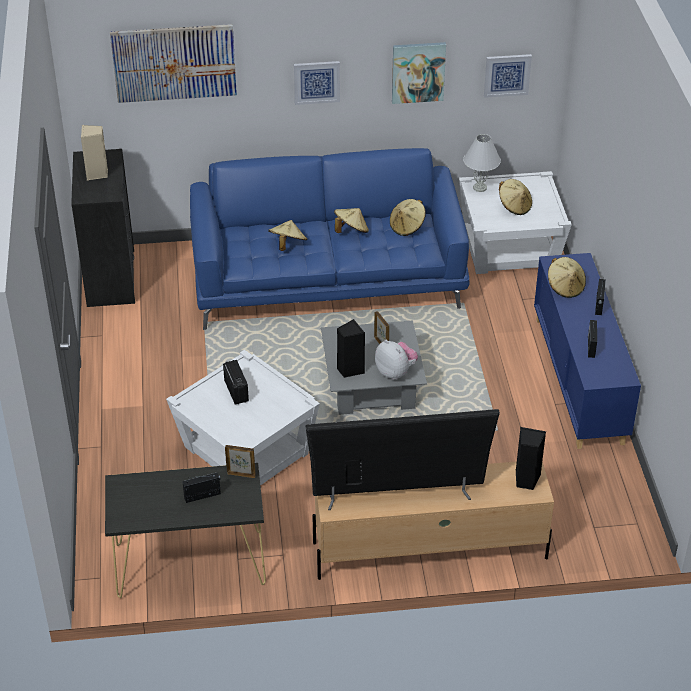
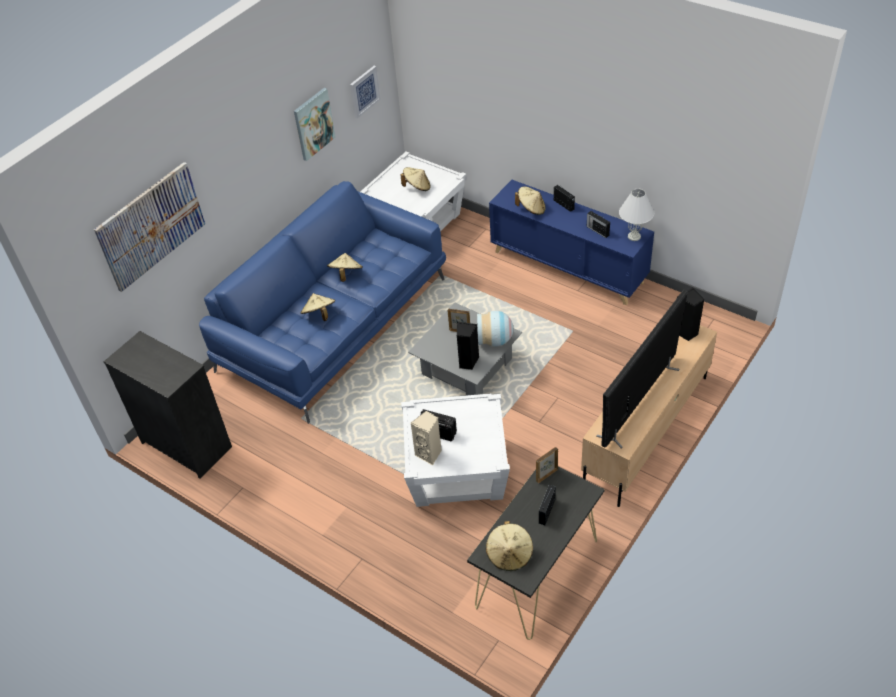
camera: 45 degrees left, 5 degrees up
beige speaker [81,125,108,180] -> beige speaker moved to [411,411,442,465]
picture [294,61,340,105] -> none
plush toy [375,340,418,380] -> vase [477,311,513,347]
beige hat [390,199,426,236] -> beige hat moved to [486,521,533,571]
white table lamp [463,134,501,192] -> white table lamp moved to [619,189,654,241]

